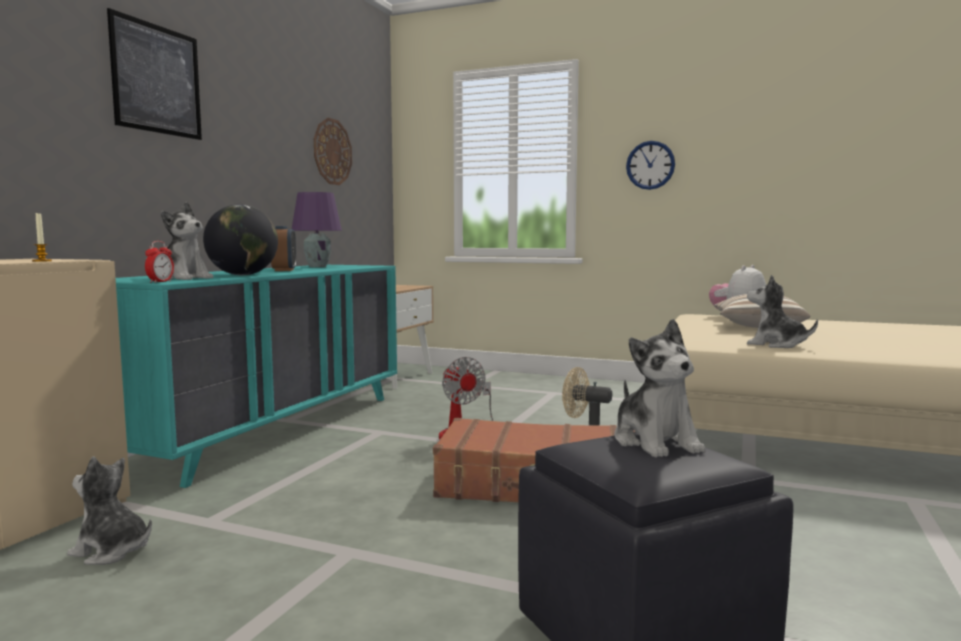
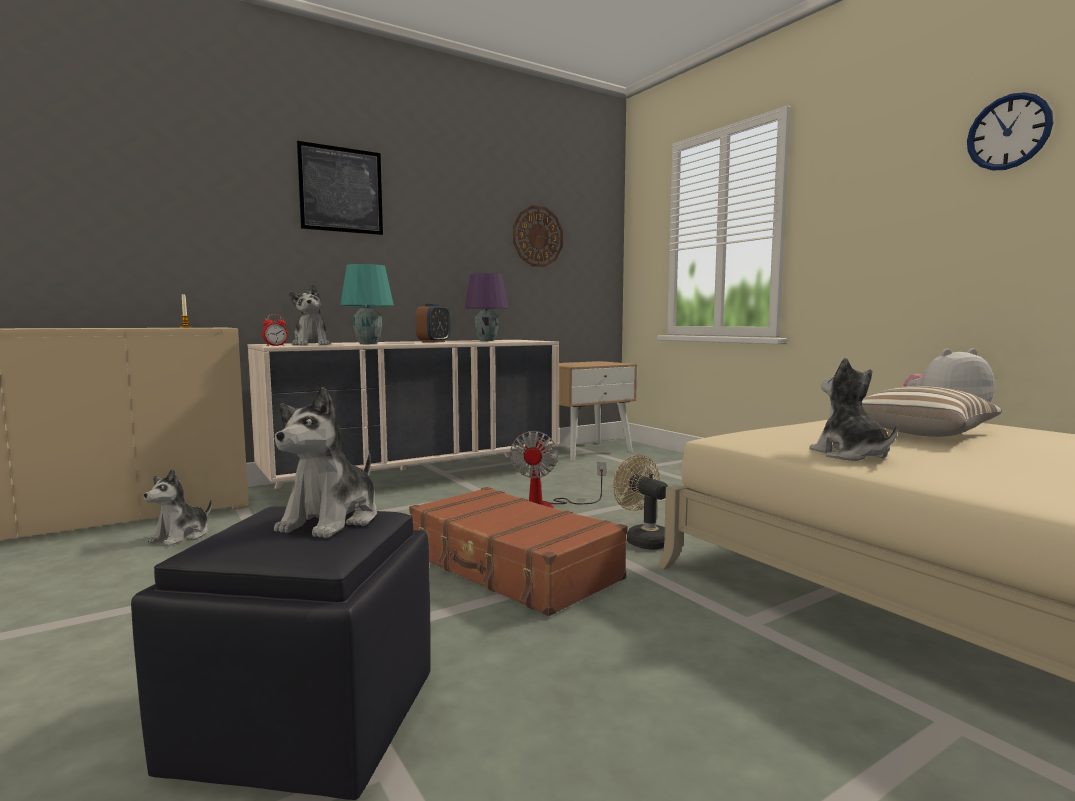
camera: 35 degrees right, 0 degrees up
plush toy [67,457,152,565] -> plush toy turned 120 degrees counterclockwise [144,469,212,546]
turquoise dresser [116,265,397,488] -> beige dresser [248,340,559,489]
globe [203,205,278,275] -> turquoise table lamp [340,264,394,344]
wall clock [626,141,675,190] -> wall clock moved to [967,92,1053,170]

